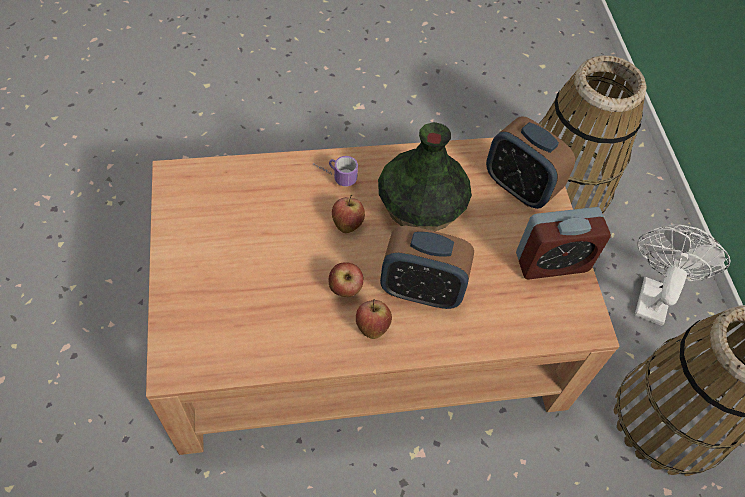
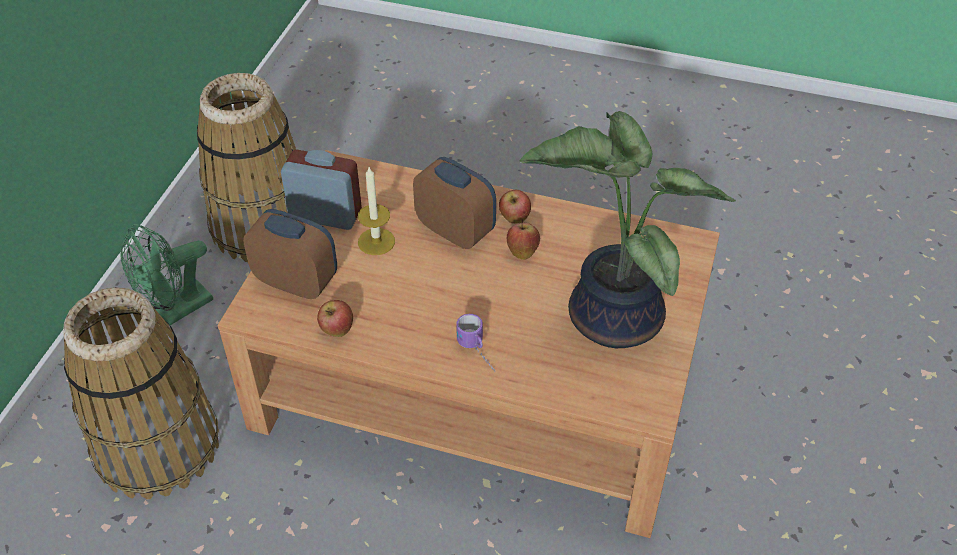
camera: 150 degrees left, 10 degrees down
apple [332,195,365,233] -> apple moved to [317,300,353,337]
vase [378,122,472,231] -> none
alarm clock [486,116,575,209] -> alarm clock turned 45 degrees counterclockwise [243,209,337,299]
white fan [635,224,731,326] -> green fan [120,224,213,325]
none -> candle [358,167,395,255]
none -> potted plant [519,111,736,348]

